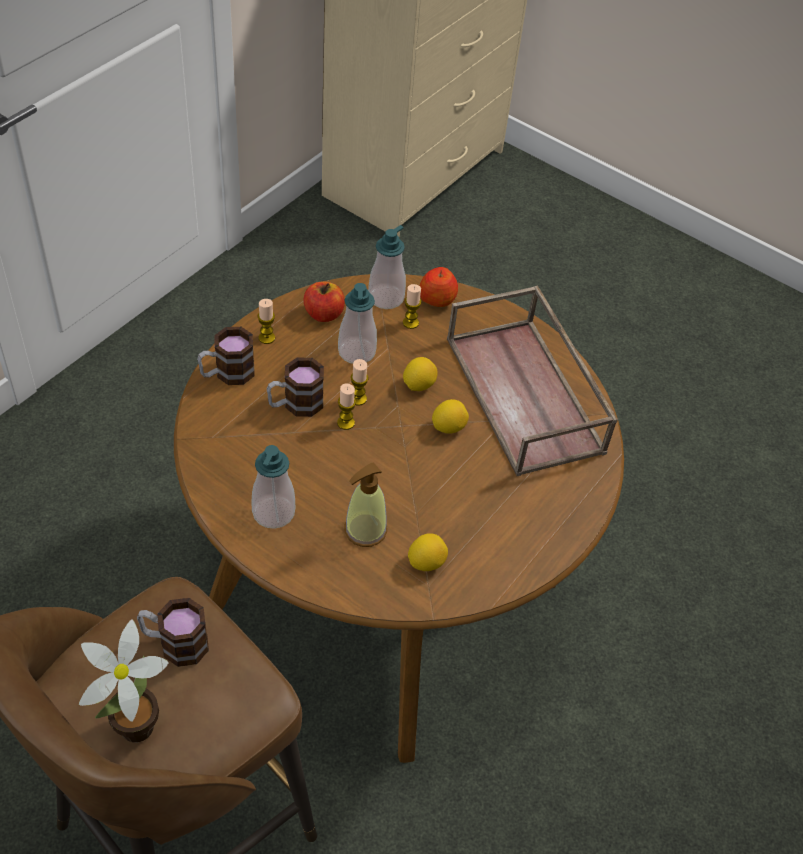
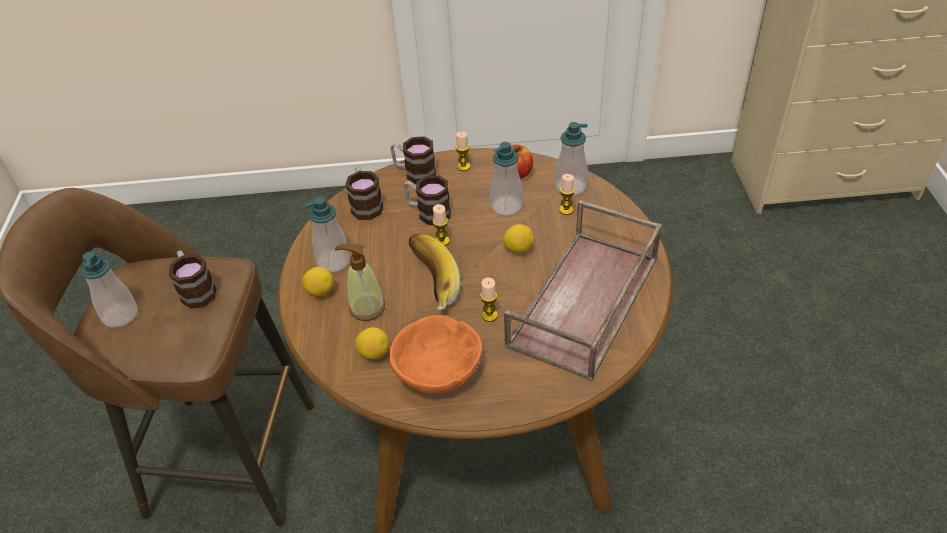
camera: 55 degrees right, 5 degrees down
potted plant [79,619,169,742] -> soap dispenser [80,251,138,328]
candle [351,359,368,406] -> candle moved to [480,278,498,322]
apple [420,267,458,307] -> none
lemon [432,399,469,434] -> lemon moved to [302,267,334,297]
none -> mug [345,166,383,220]
none -> orange bowl [389,315,482,394]
none -> banana [409,234,461,310]

